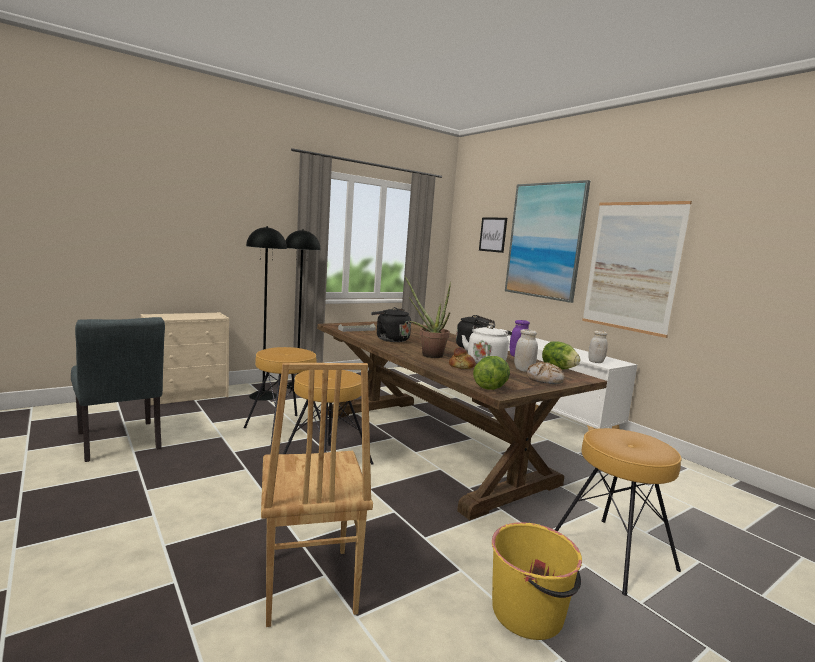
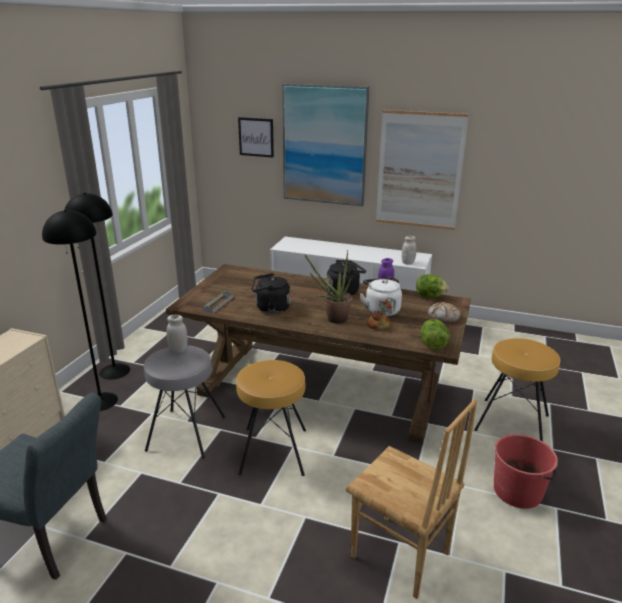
camera: 35 degrees left, 15 degrees up
brown stool [244,347,321,447] -> grey stool [144,345,225,459]
yellow bucket [492,522,582,640] -> red bucket [494,434,558,509]
white jar [514,329,538,372] -> white jar moved to [166,315,188,353]

